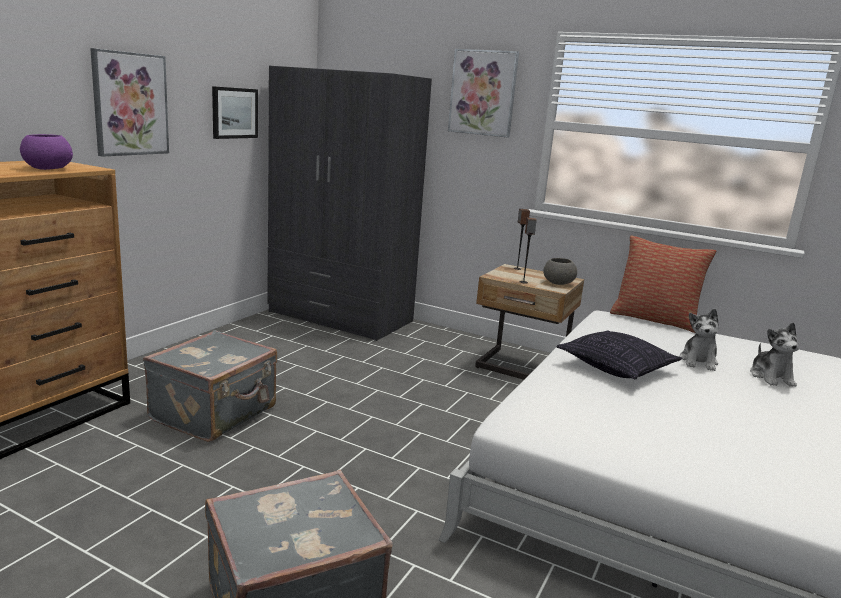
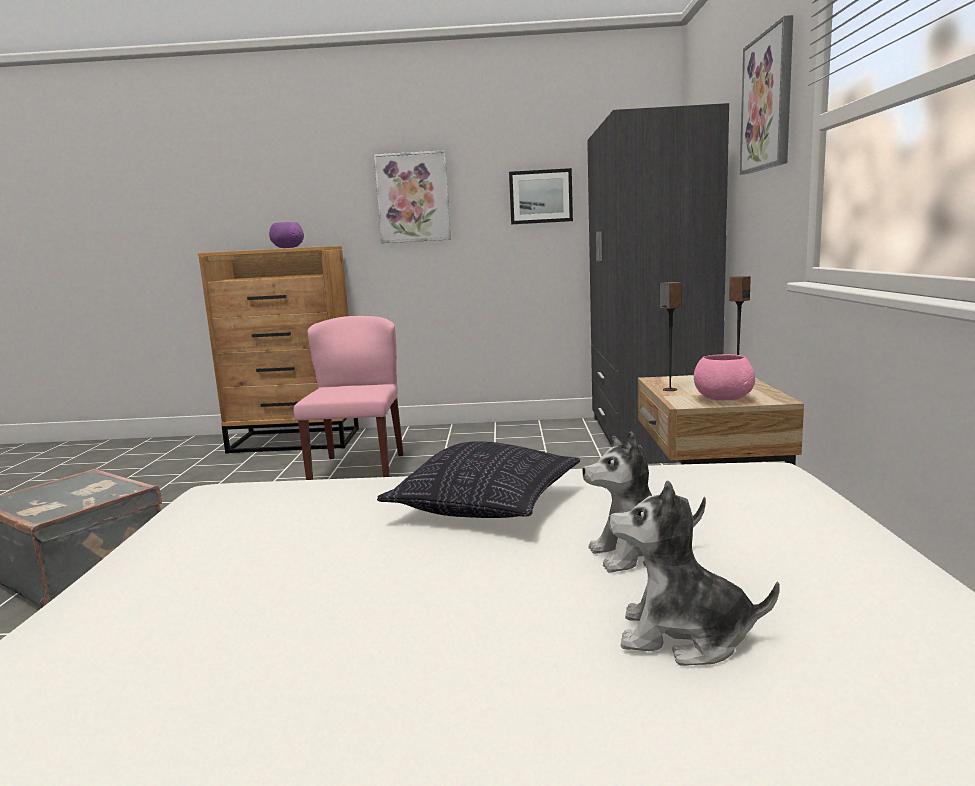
camera: 65 degrees right, 5 degrees down
grey suitcase [143,330,277,442] -> pink chair [294,316,403,480]
grey bowl [544,258,577,285] -> pink bowl [694,354,755,400]
pillow [610,235,716,333] -> none
plush toy [750,322,799,387] -> plush toy turned 45 degrees clockwise [609,480,780,666]

